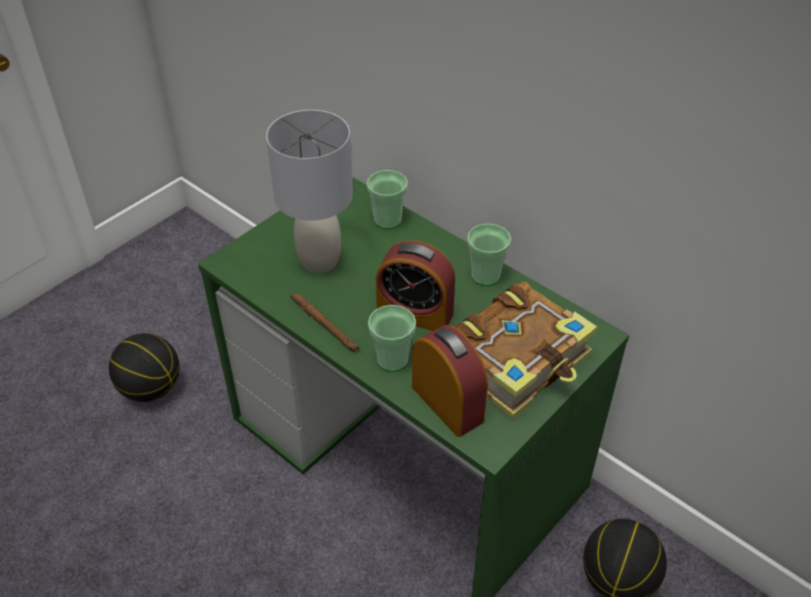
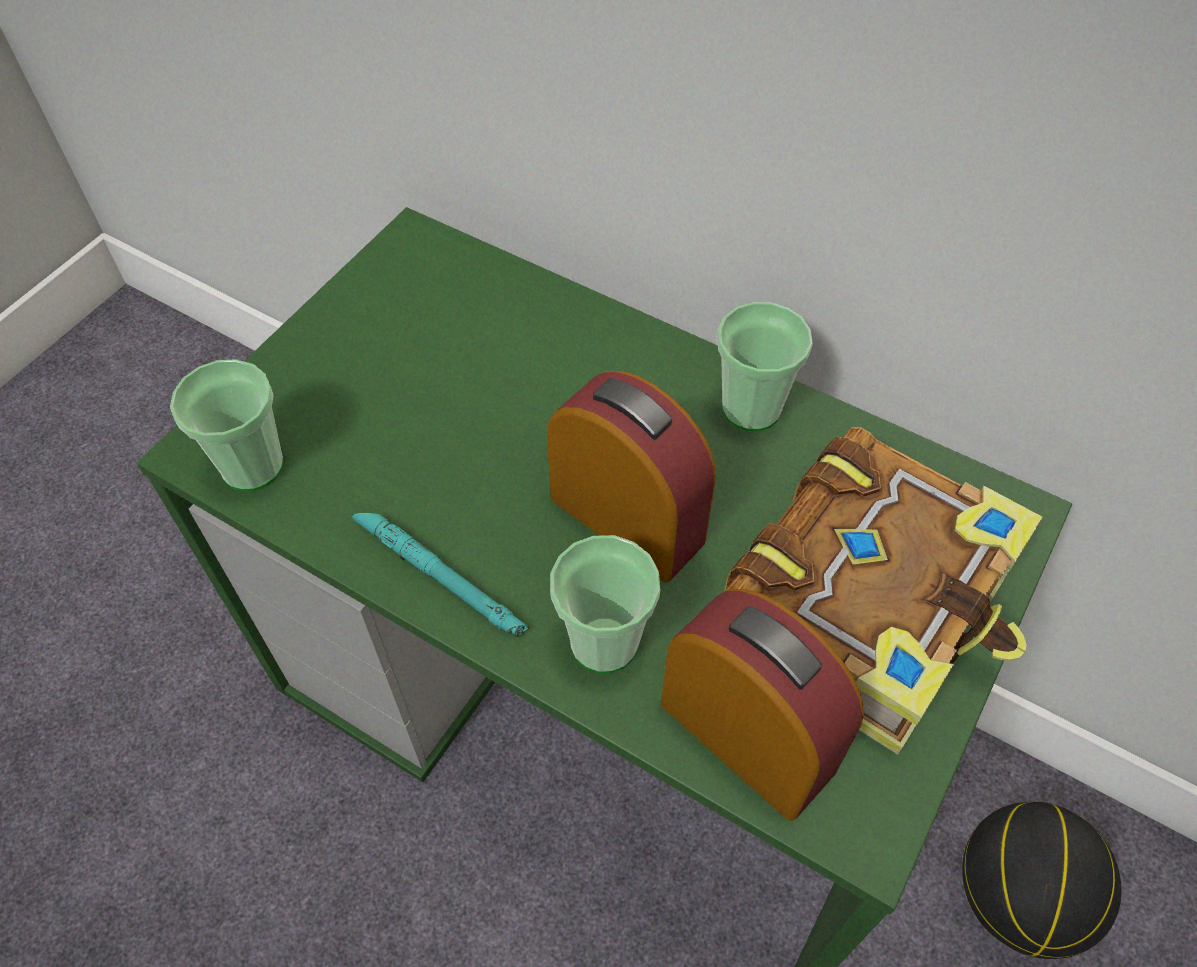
camera: 10 degrees left, 10 degrees up
basketball [109,333,180,402] -> none
grey table lamp [266,110,353,273] -> none
brown flashlight [290,294,360,352] -> turquoise flashlight [352,513,529,637]
cup [367,170,408,229] -> cup moved to [170,359,283,491]
alarm clock [376,240,455,331] -> alarm clock turned 150 degrees counterclockwise [547,371,716,583]

